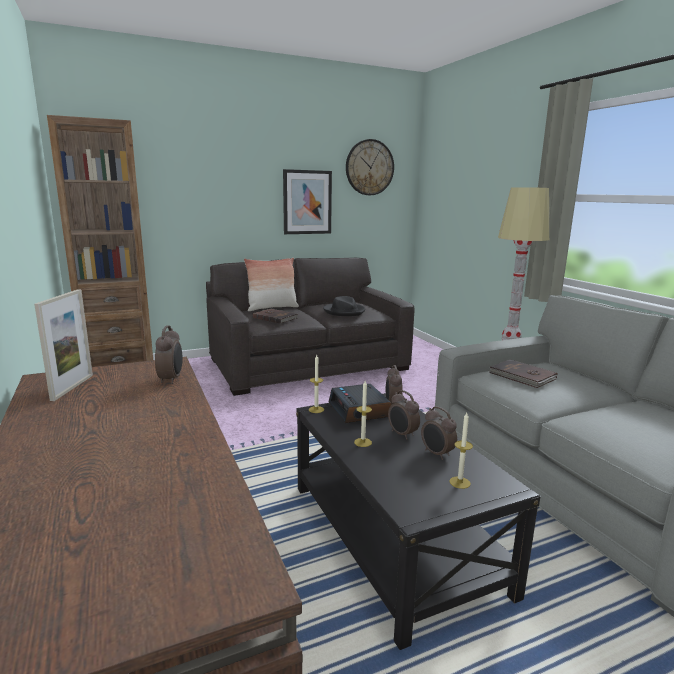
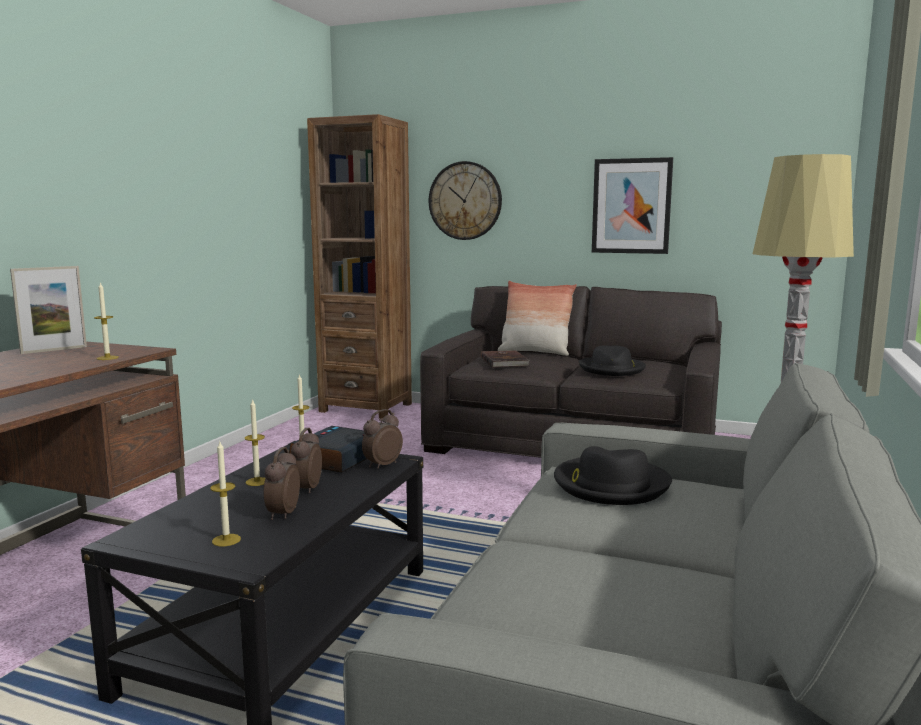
camera: 45 degrees right, 5 degrees down
alarm clock [155,325,183,384] -> candle [94,282,119,360]
wall clock [346,139,394,195] -> wall clock moved to [429,161,502,240]
brown book [489,359,557,388] -> black hat [554,446,672,505]

